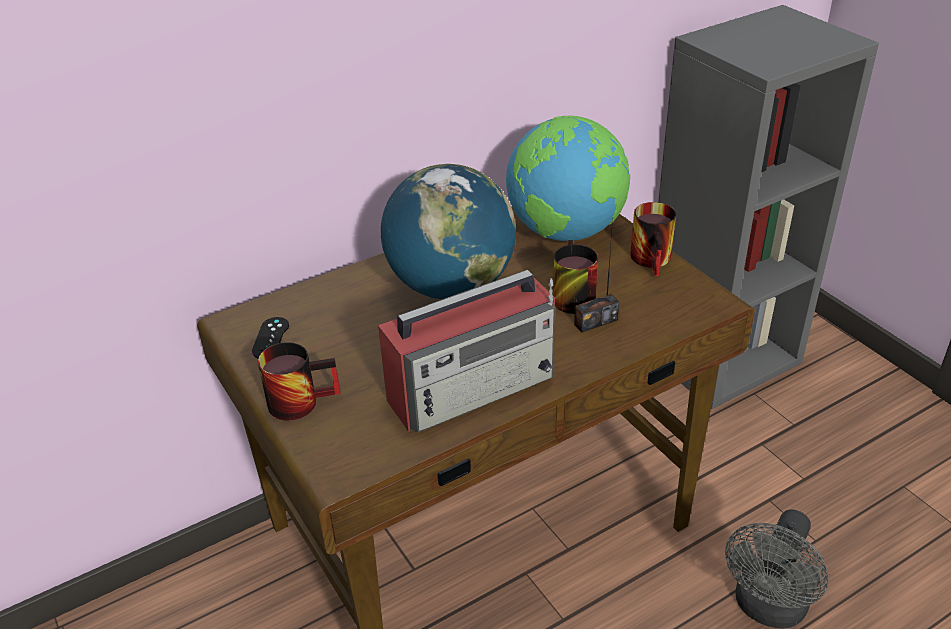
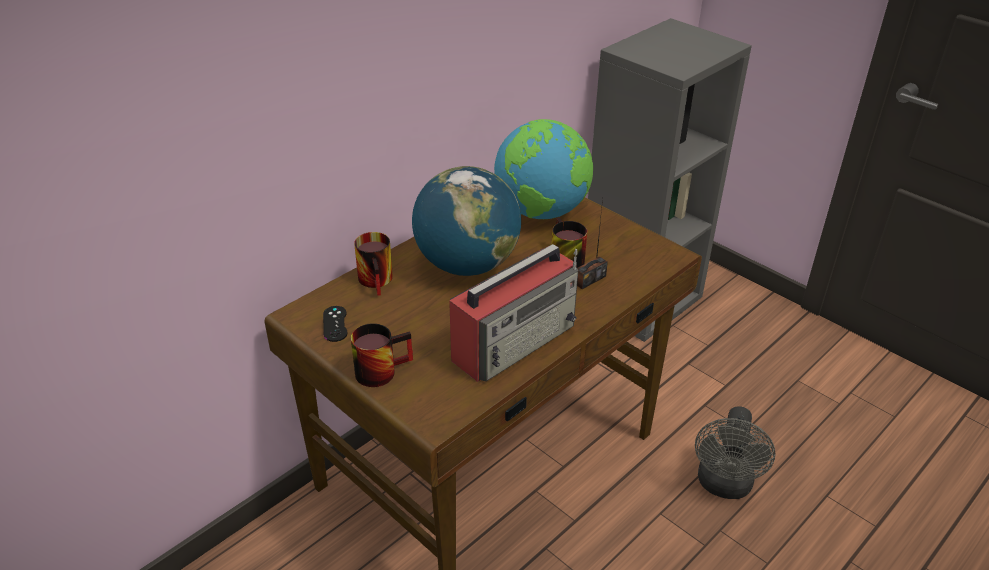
camera: 15 degrees left, 0 degrees up
mug [630,202,676,276] -> mug moved to [354,232,393,296]

